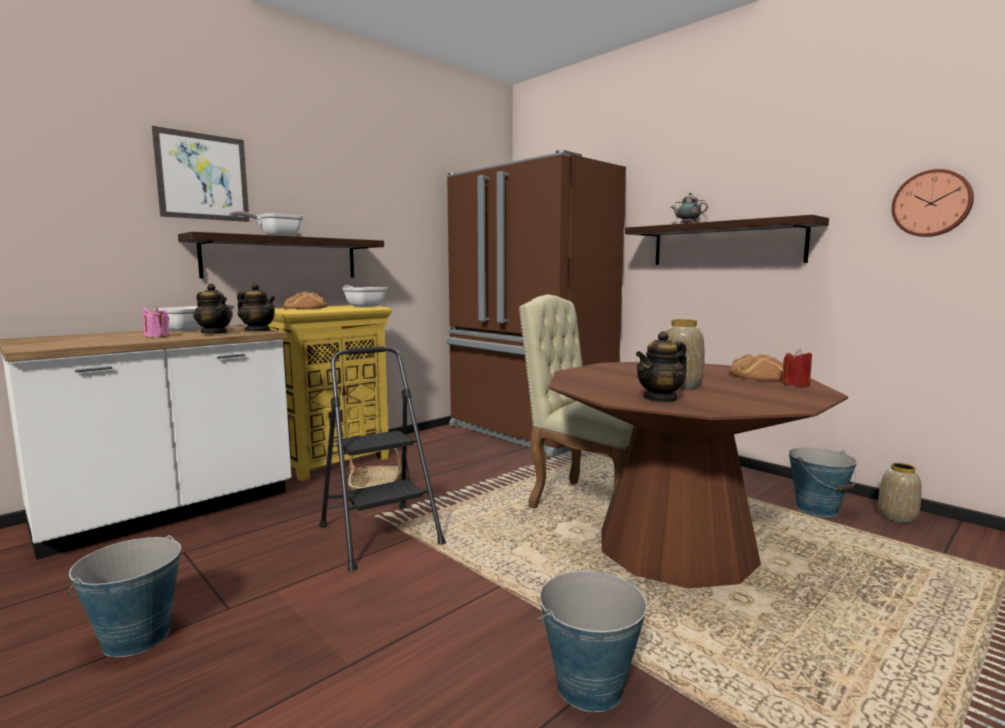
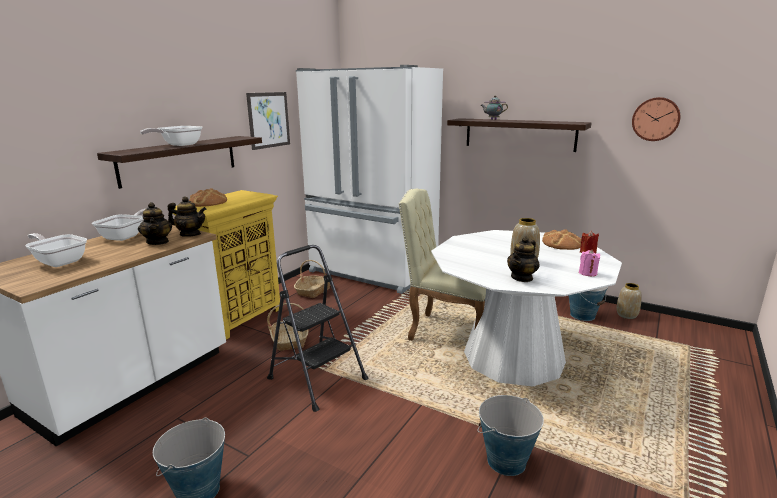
camera: 15 degrees left, 10 degrees up
pink candle [142,305,169,338] -> pink candle moved to [579,250,600,277]
picture [152,126,249,222] -> picture moved to [246,92,290,150]
teapot [193,283,233,334] -> teapot turned 45 degrees clockwise [138,202,172,245]
frying pan [341,285,387,307] -> frying pan moved to [25,233,87,267]
brown fridge [446,150,626,457] -> white fridge [296,65,443,294]
brown dining table [549,362,848,589] -> white dining table [431,230,622,386]
none -> basket [294,260,333,298]

